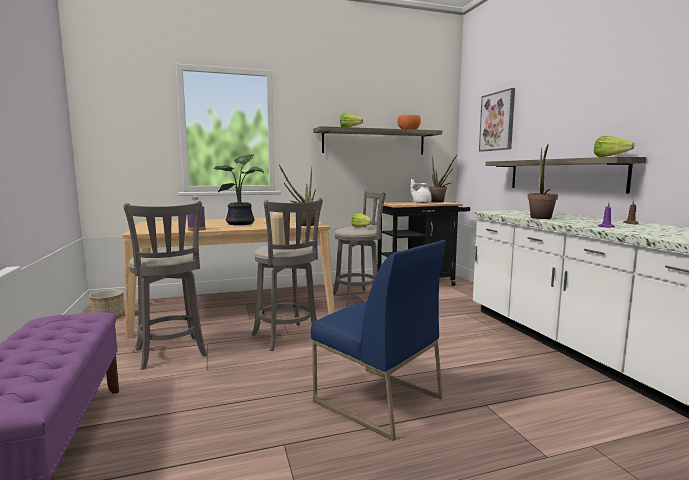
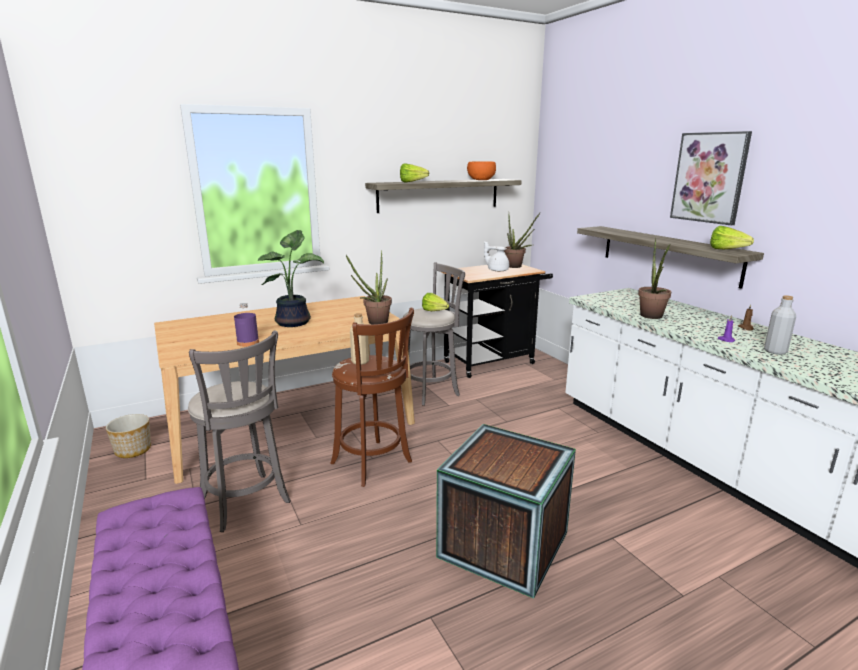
camera: 10 degrees left, 10 degrees up
grey stool [252,198,323,351] -> brown stool [330,307,414,487]
blue chair [311,240,446,441] -> crate [436,424,576,598]
picture [479,88,515,152] -> picture moved to [670,131,752,225]
none -> grey bottle [764,295,796,355]

